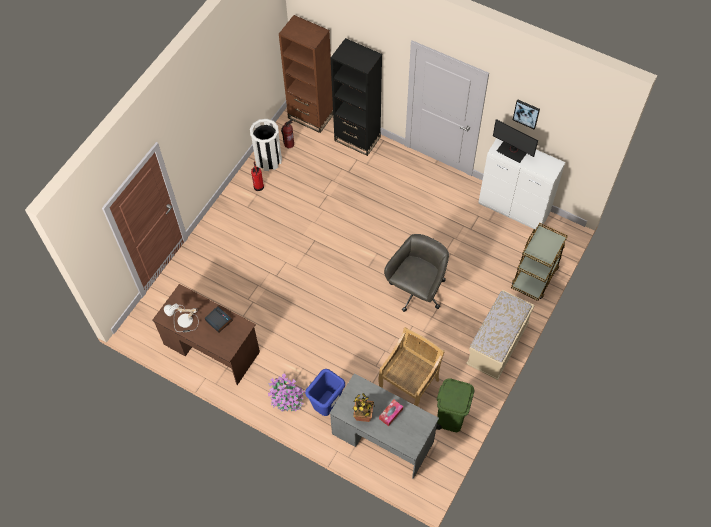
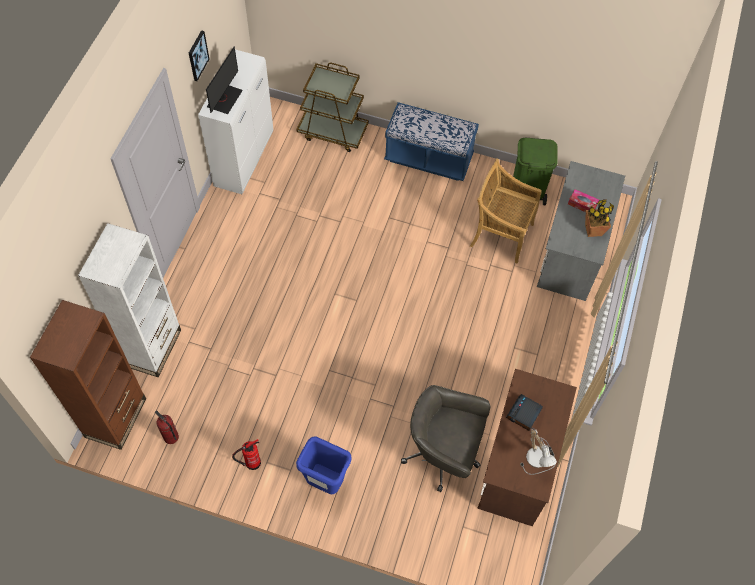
camera: 105 degrees left, 0 degrees up
white trash can [250,119,282,171] -> none
potted plant [268,374,305,412] -> none
blue trash can [305,369,345,416] -> blue trash can moved to [296,436,352,494]
black bookcase [331,38,382,156] -> white bookcase [78,223,181,377]
grey office chair [384,234,449,312] -> grey office chair moved to [401,385,490,492]
beige bench [466,290,535,380] -> blue bench [384,102,479,181]

